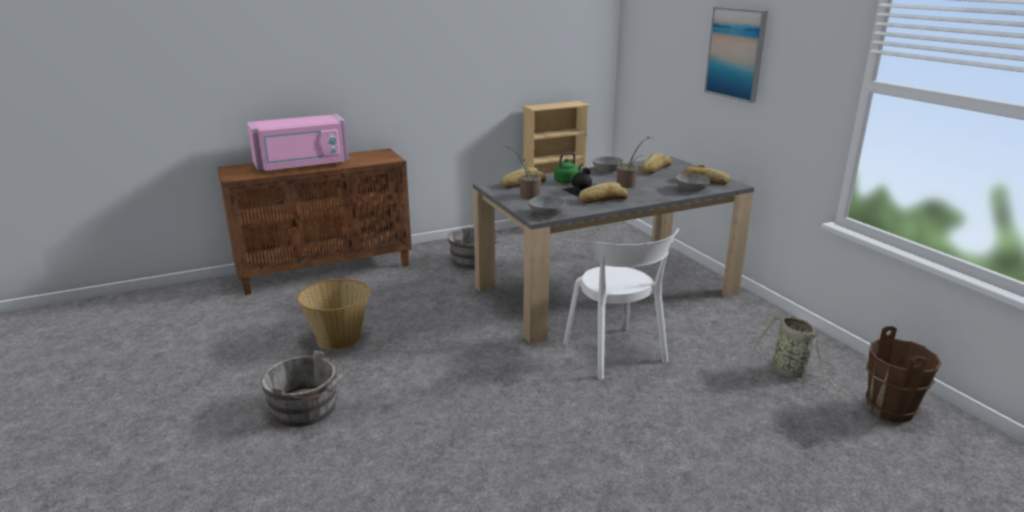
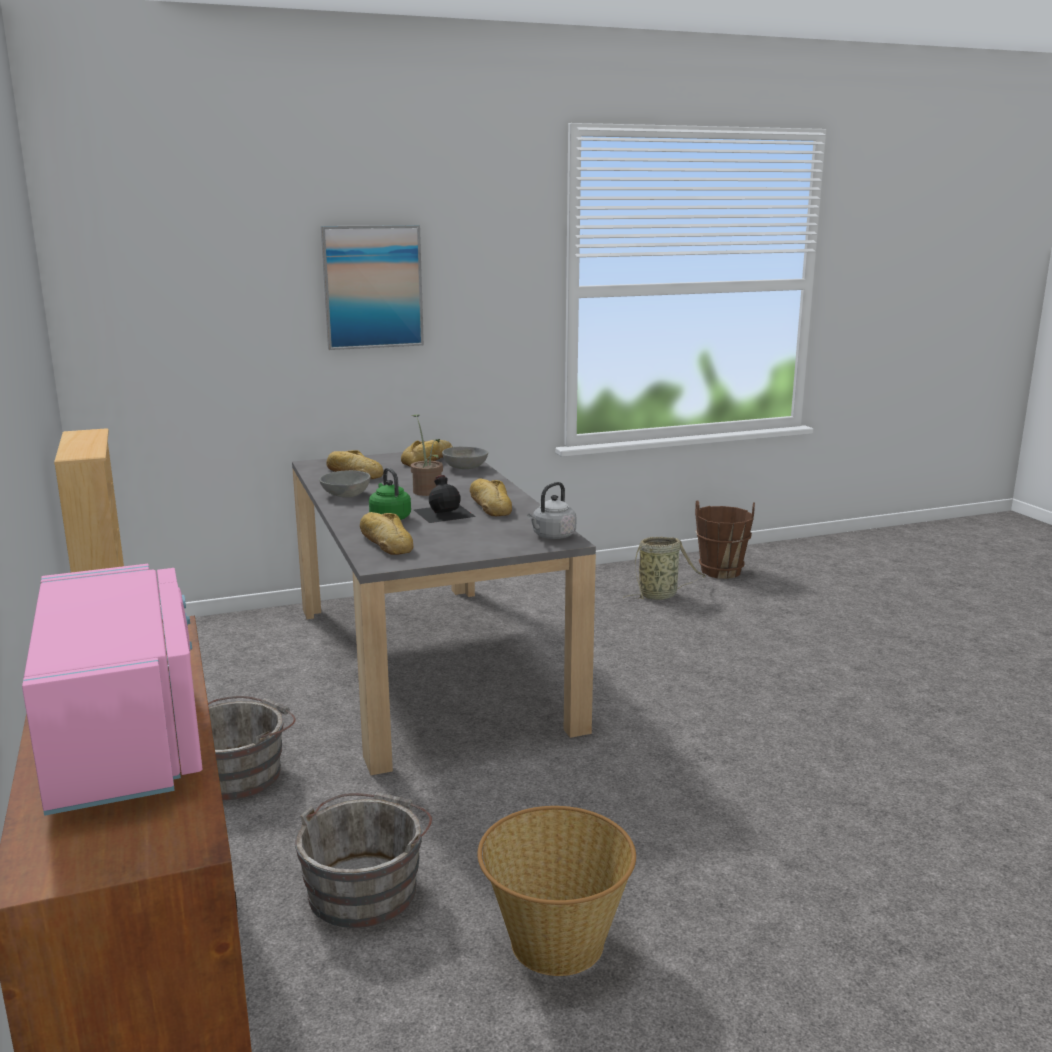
camera: 85 degrees left, 5 degrees down
grey bucket [261,350,345,427] -> grey bucket moved to [295,792,432,928]
potted plant [504,146,546,199] -> none
grey bowl [529,196,566,217] -> grey kettle [527,482,576,539]
white chair [563,228,679,380] -> none

